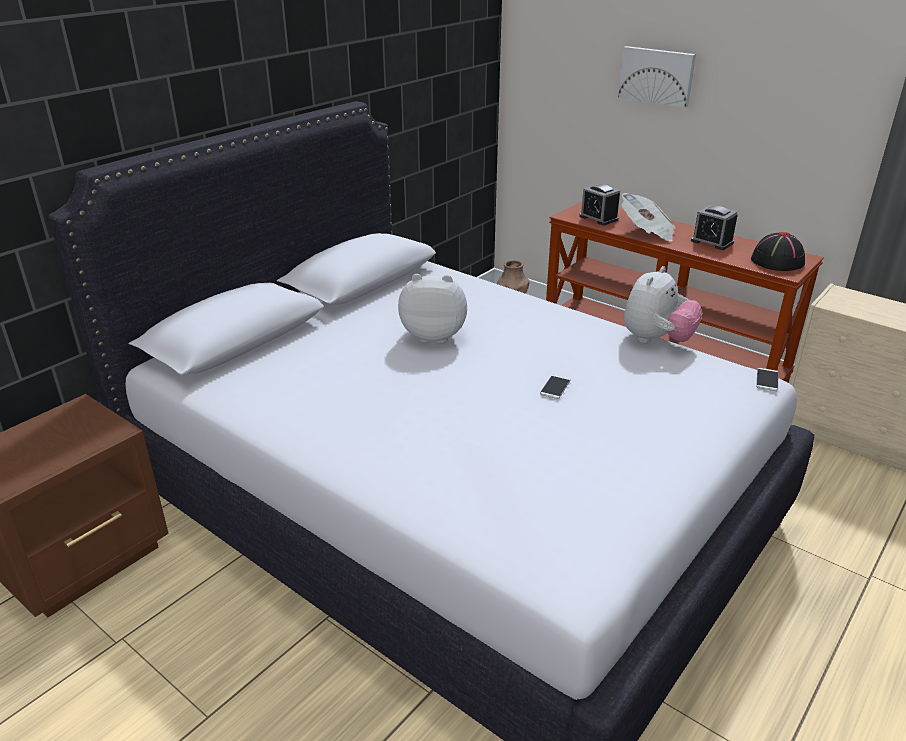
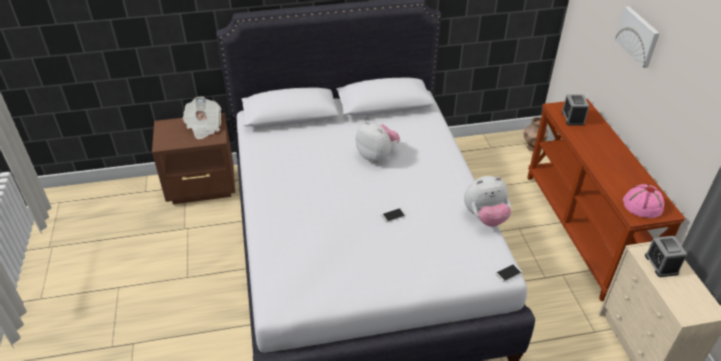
camera: 40 degrees right, 10 degrees up
newspaper [622,193,676,242] -> newspaper moved to [183,96,221,139]
alarm clock [691,205,738,250] -> alarm clock moved to [645,236,687,277]
black hat [751,232,805,271] -> pink hat [623,184,664,218]

